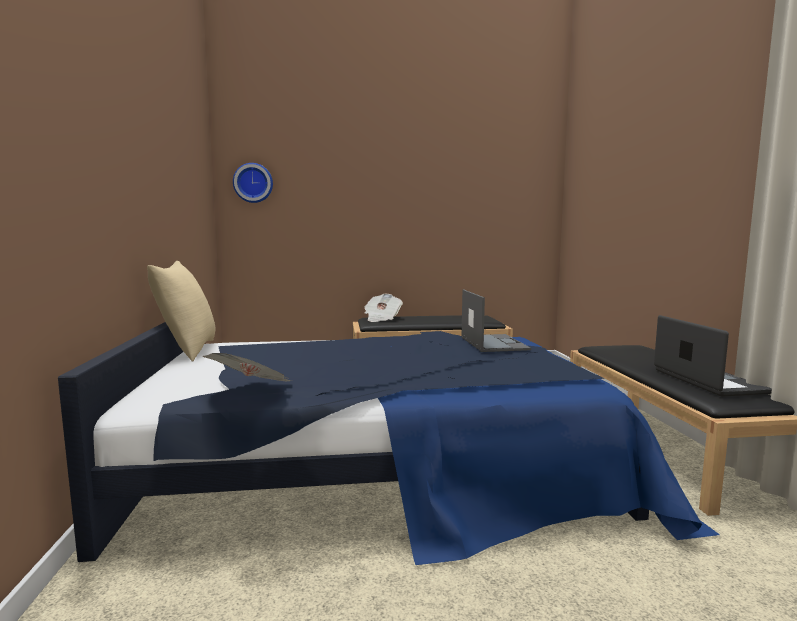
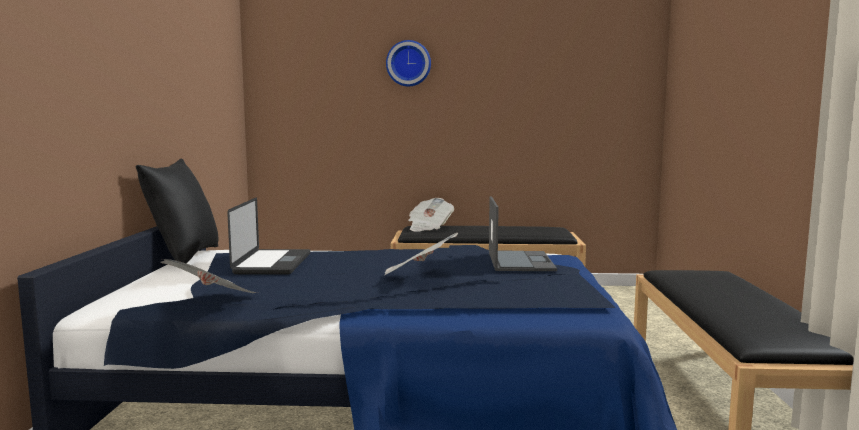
camera: 10 degrees right, 0 degrees up
beige pillow [147,261,215,362] -> black pillow [136,159,218,264]
wall clock [233,163,273,203] -> wall clock moved to [386,40,431,86]
laptop [654,315,772,397] -> laptop moved to [227,198,310,275]
none -> newspaper [385,233,458,275]

